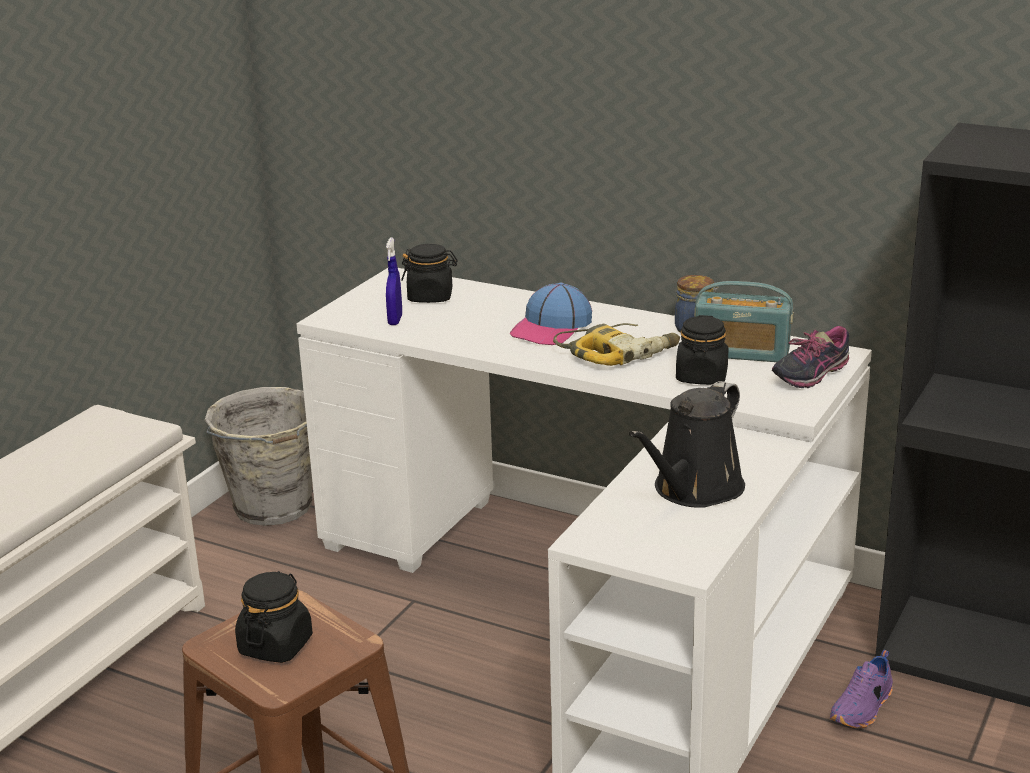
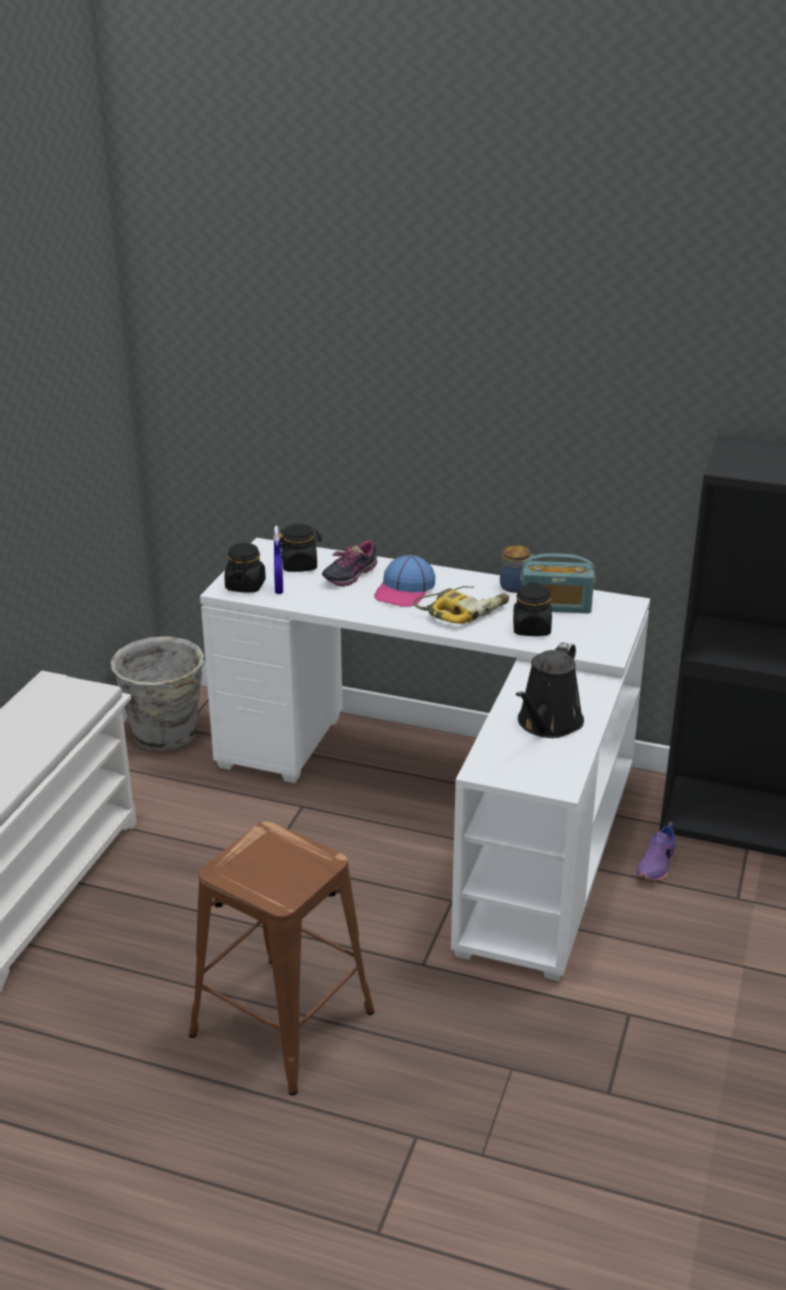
camera: 10 degrees left, 5 degrees up
black jar [235,571,313,663] -> black jar moved to [224,543,266,593]
shoe [772,326,849,388] -> shoe moved to [322,540,377,586]

